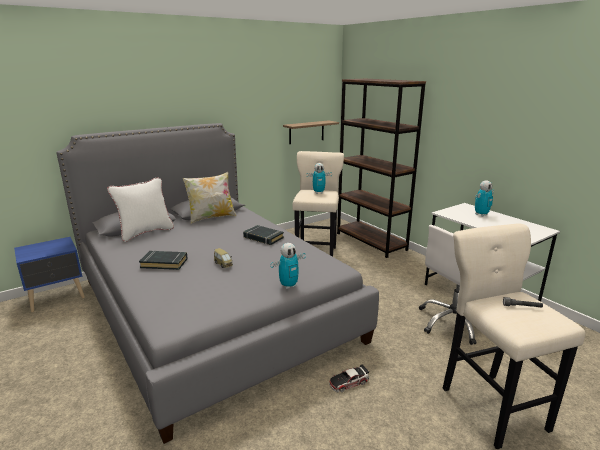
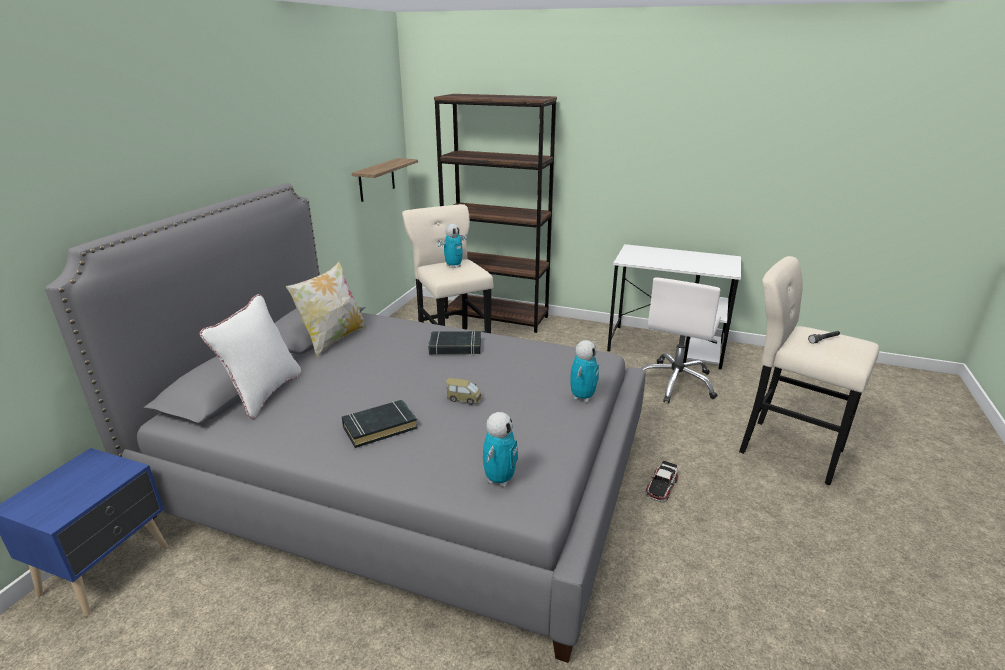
camera: 35 degrees left, 5 degrees up
toy robot [475,180,494,217] -> toy robot moved to [483,412,518,486]

